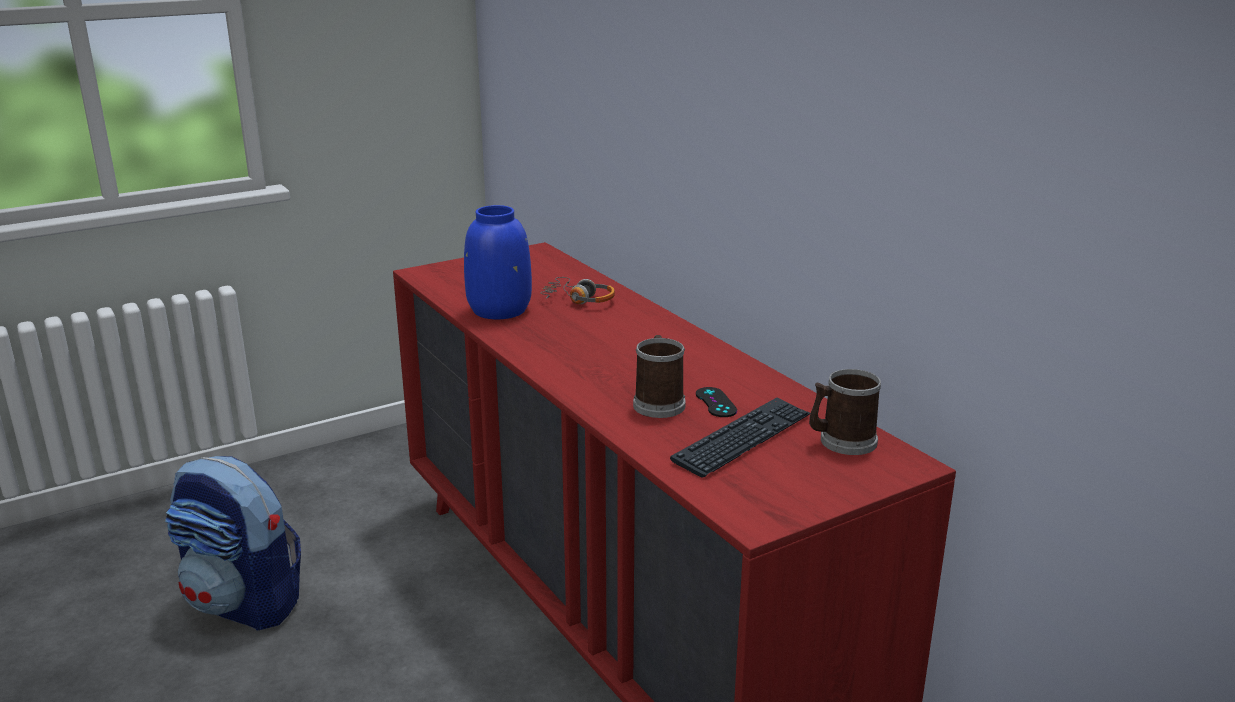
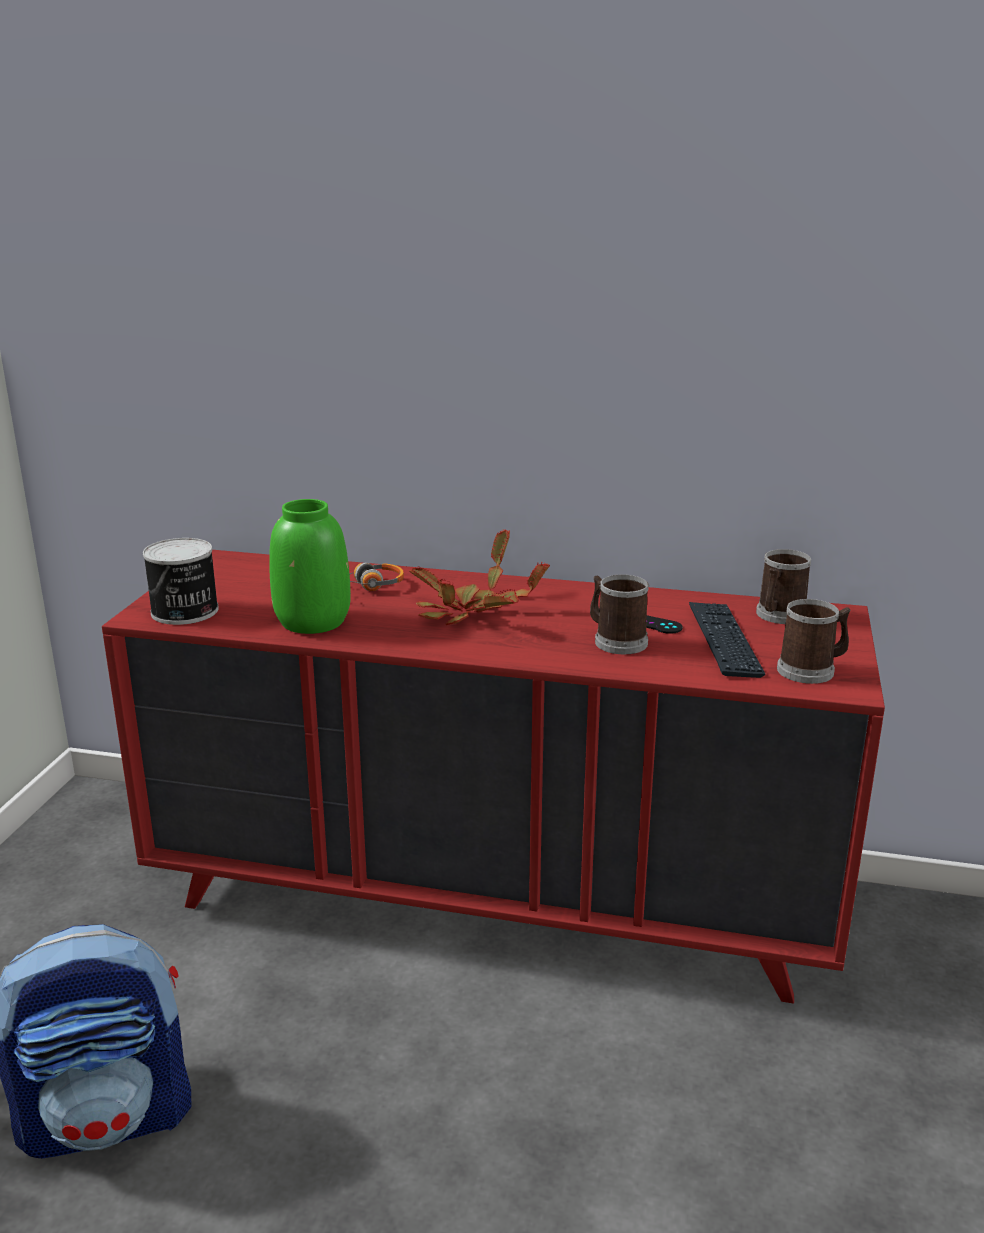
camera: 45 degrees left, 0 degrees up
blue vase [464,205,532,319] -> green vase [269,499,351,634]
none -> can [143,538,219,625]
none -> potted plant [409,529,550,625]
none -> mug [777,599,851,684]

